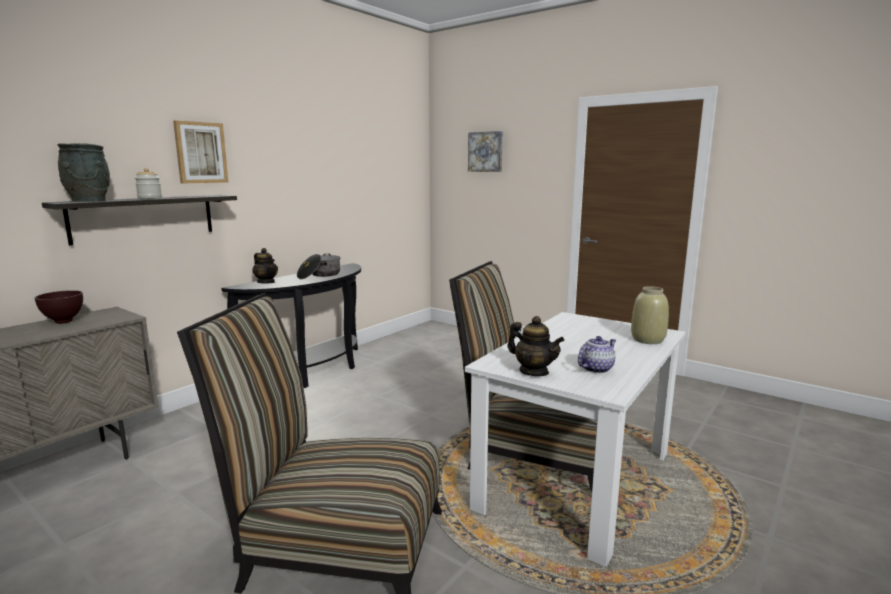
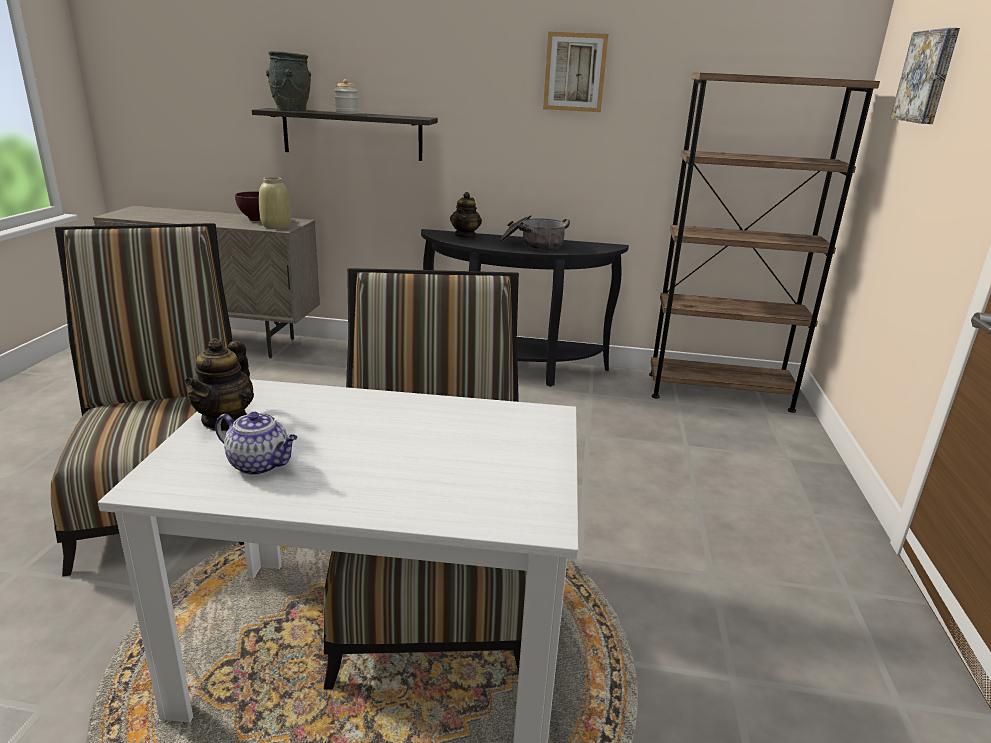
camera: 60 degrees right, 10 degrees up
picture [173,120,228,183] -> picture moved to [543,32,608,112]
beige vase [631,286,669,344] -> beige vase moved to [259,177,291,229]
none -> brown bookcase [649,72,880,413]

